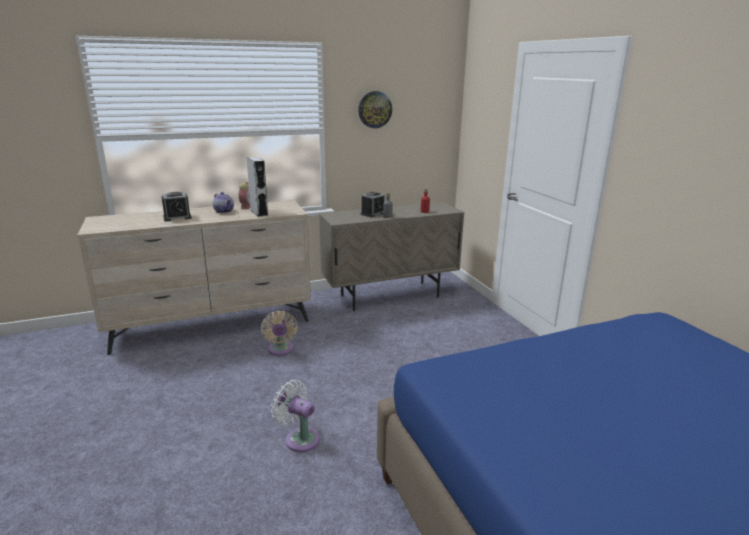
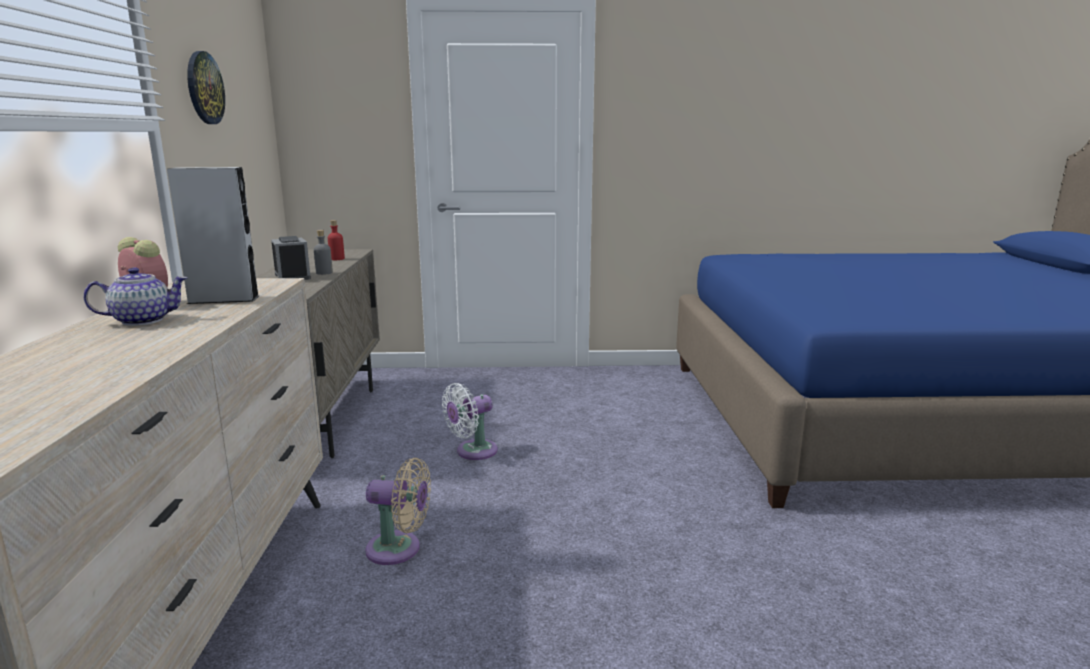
camera: 70 degrees left, 5 degrees down
alarm clock [162,192,192,221] -> none
white fan [271,380,320,452] -> white fan moved to [442,383,498,460]

